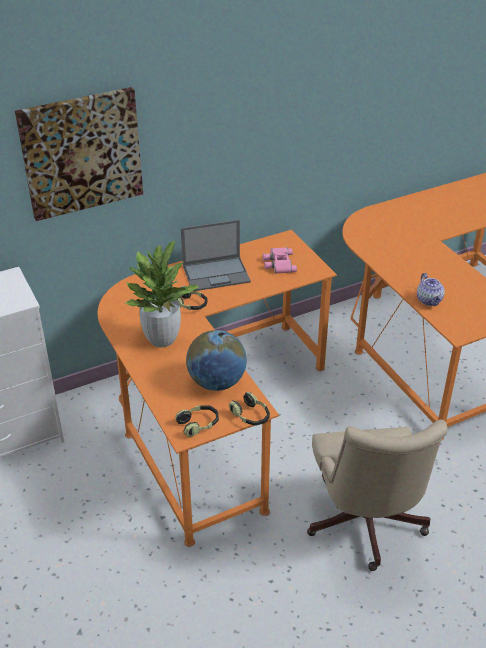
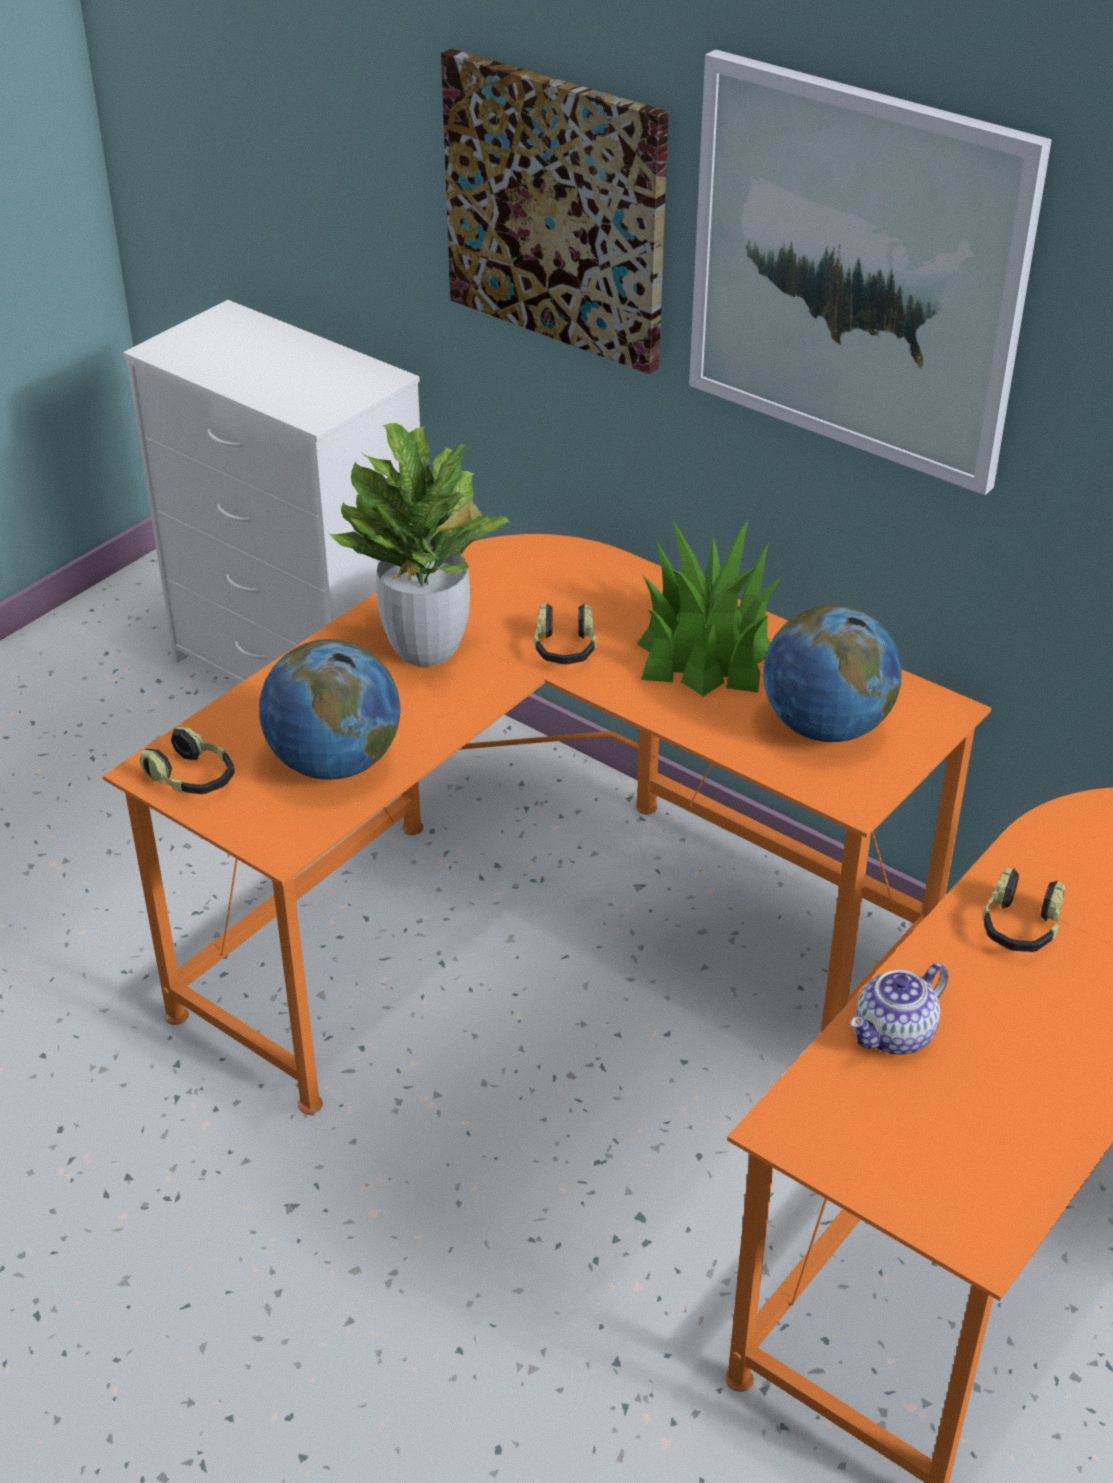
camera: 65 degrees right, 0 degrees up
laptop [181,220,251,291] -> potted plant [637,520,782,697]
headphones [229,392,270,426] -> headphones moved to [983,868,1065,952]
pink binoculars [263,247,297,274] -> globe [763,605,902,742]
beige office chair [307,419,447,571] -> none
none -> picture [689,49,1052,495]

